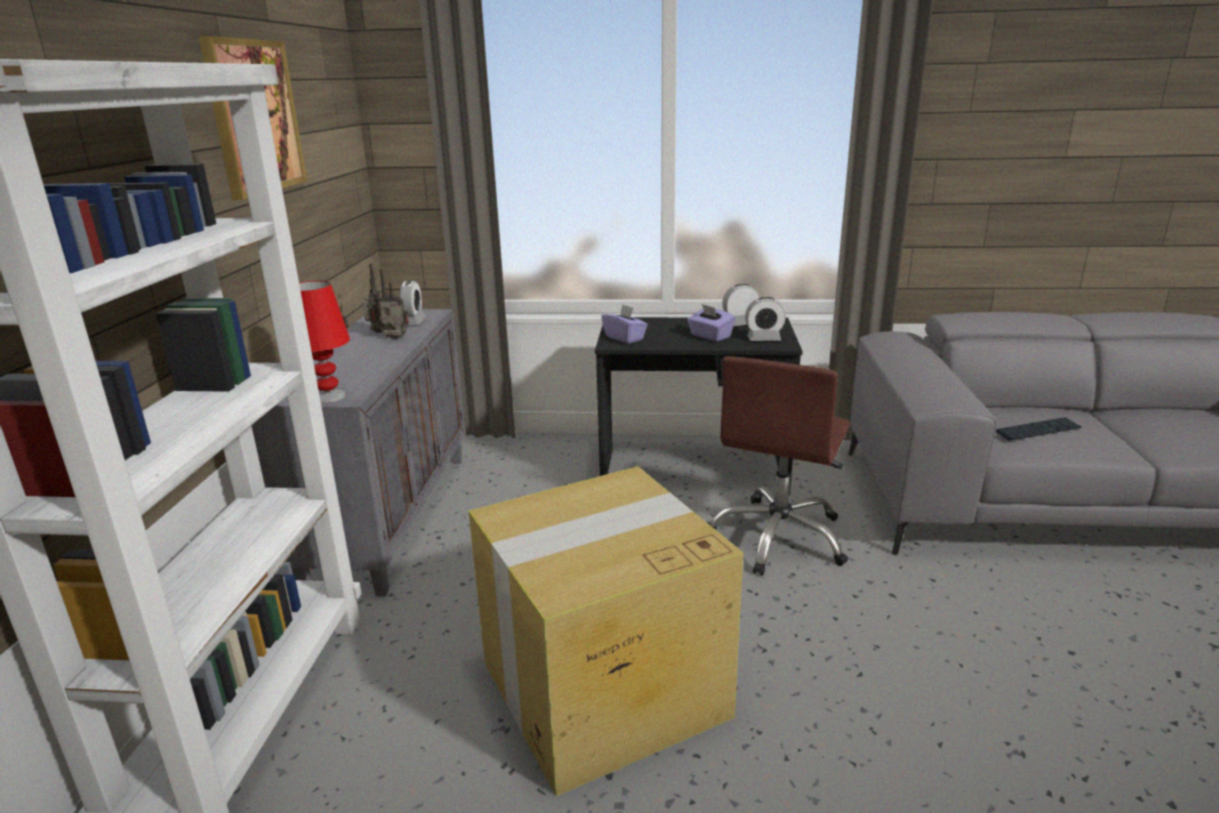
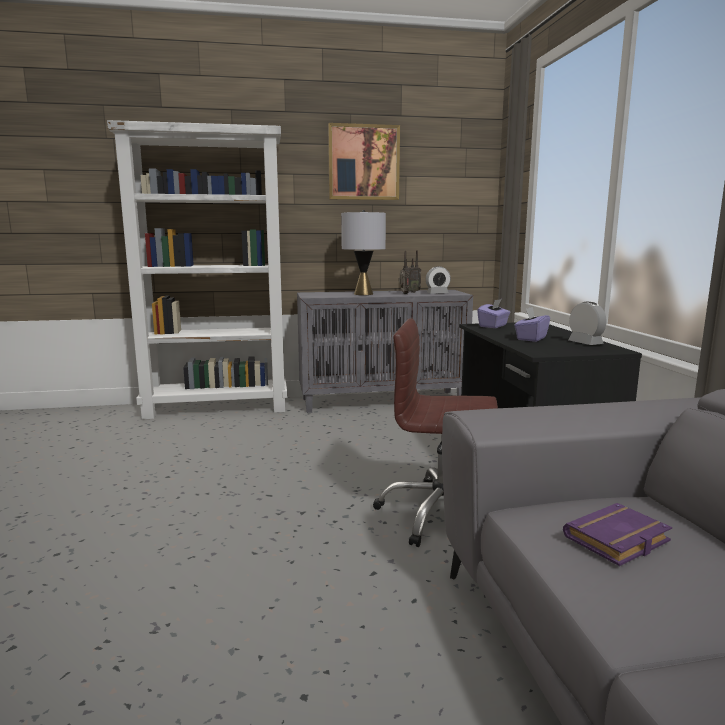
camera: 75 degrees right, 10 degrees down
red table lamp [299,281,350,403] -> none
cardboard box [469,466,743,796] -> none
alarm clock [745,297,786,341] -> none
keyboard [996,417,1082,441] -> purple book [563,503,672,566]
none -> grey table lamp [341,210,386,295]

